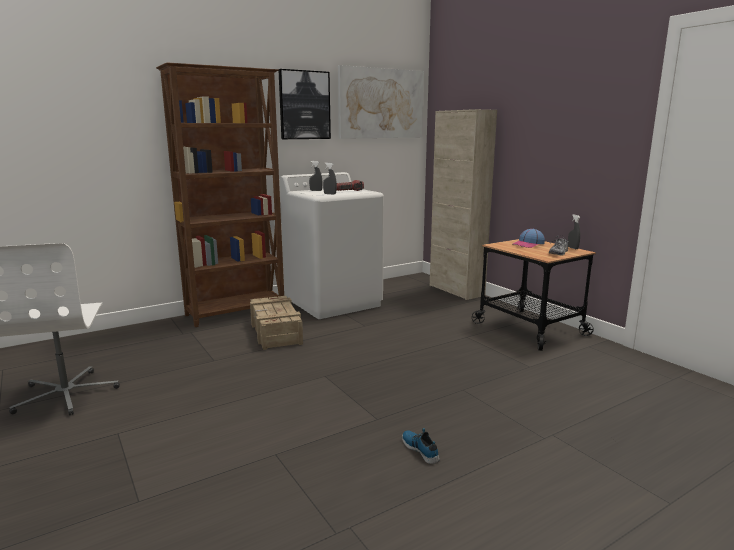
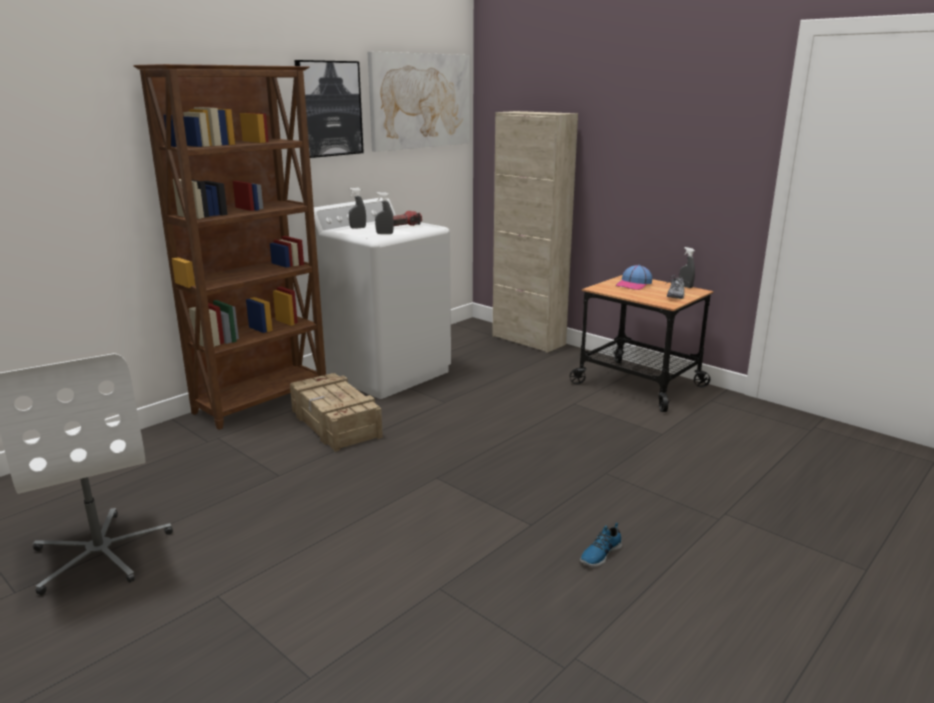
camera: 15 degrees left, 5 degrees up
shoe [402,428,440,464] -> shoe turned 90 degrees counterclockwise [580,523,622,567]

